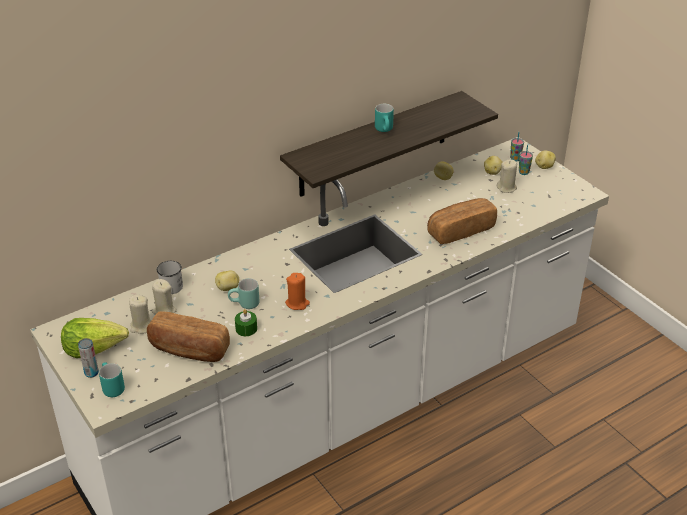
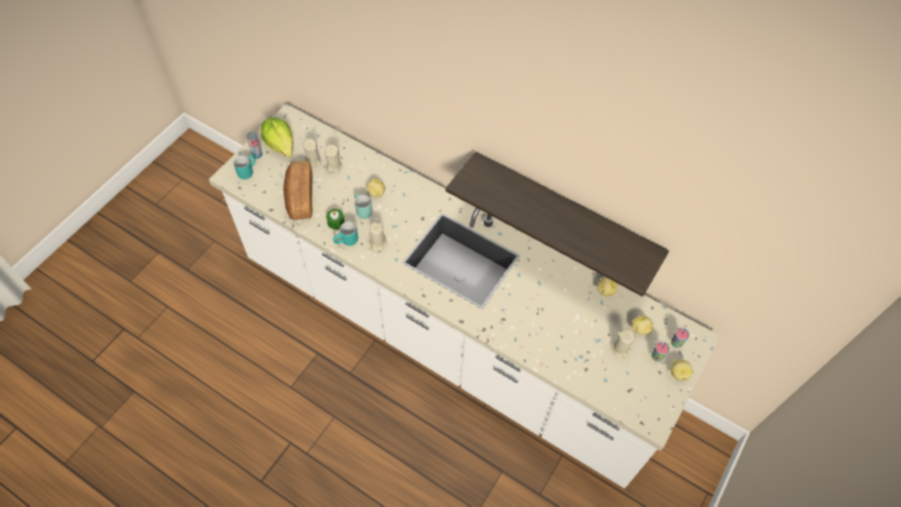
camera: 65 degrees right, 20 degrees up
white mug [157,261,183,294] -> none
orange candle [285,273,310,310] -> beige candle [369,222,387,251]
turquoise mug [375,104,394,132] -> turquoise mug moved to [333,222,358,246]
bread [427,198,497,244] -> none

